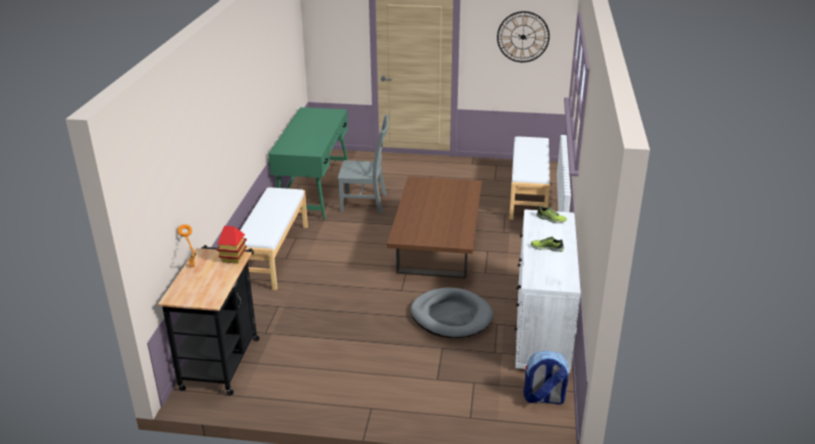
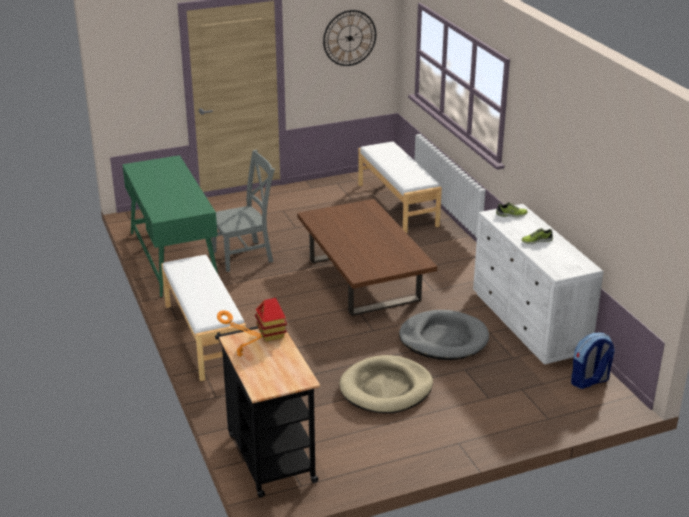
camera: 30 degrees left, 0 degrees up
none -> beige dog bed [339,355,433,413]

